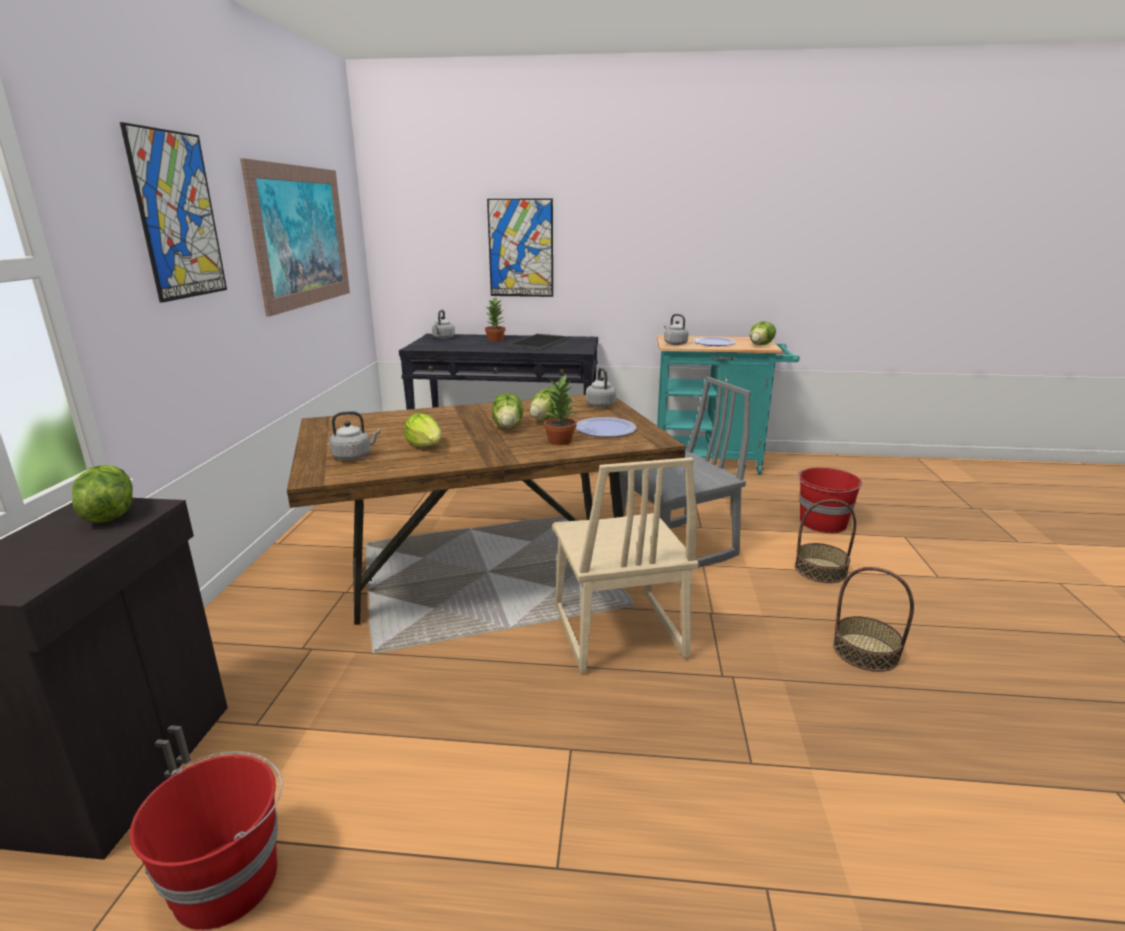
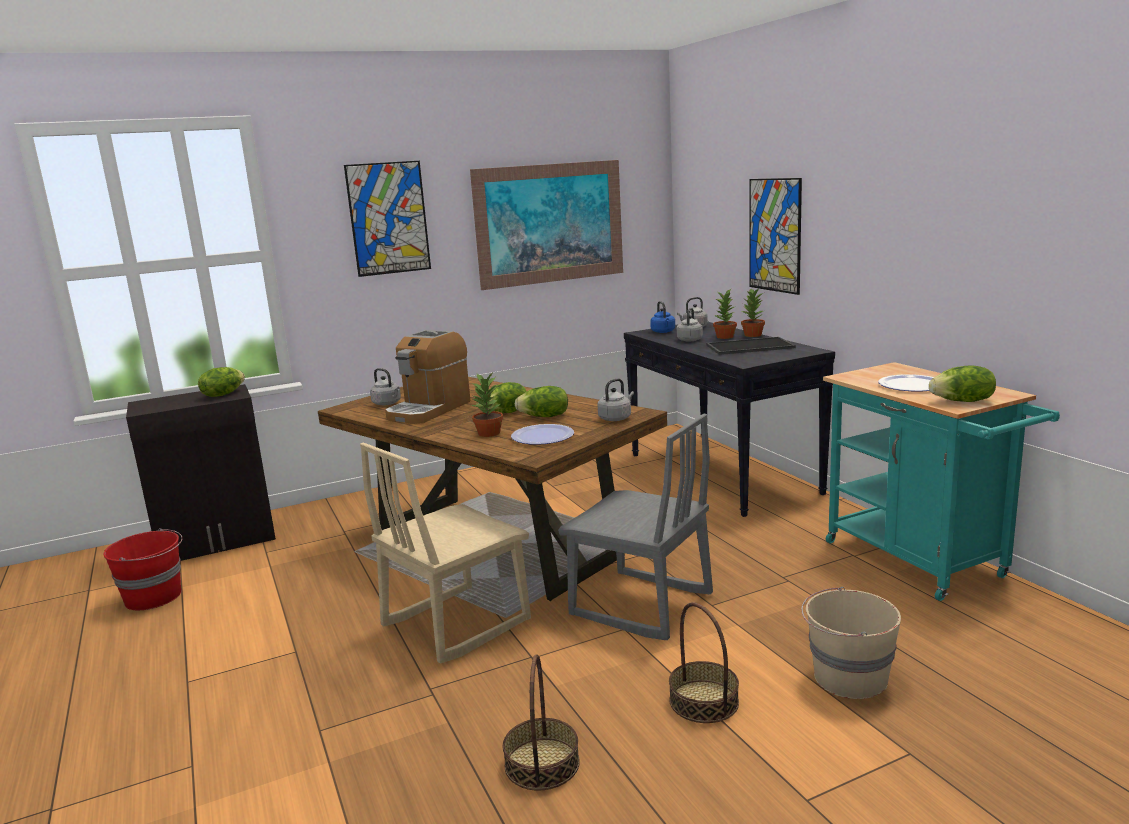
camera: 60 degrees right, 5 degrees down
lettuce [404,413,441,447] -> coffee machine [385,330,470,424]
grey kettle [664,314,689,345] -> grey kettle moved to [676,308,703,342]
red bucket [798,468,862,533] -> beige bucket [801,587,901,699]
none -> blue kettle [650,301,675,333]
none -> potted plant [741,289,765,337]

